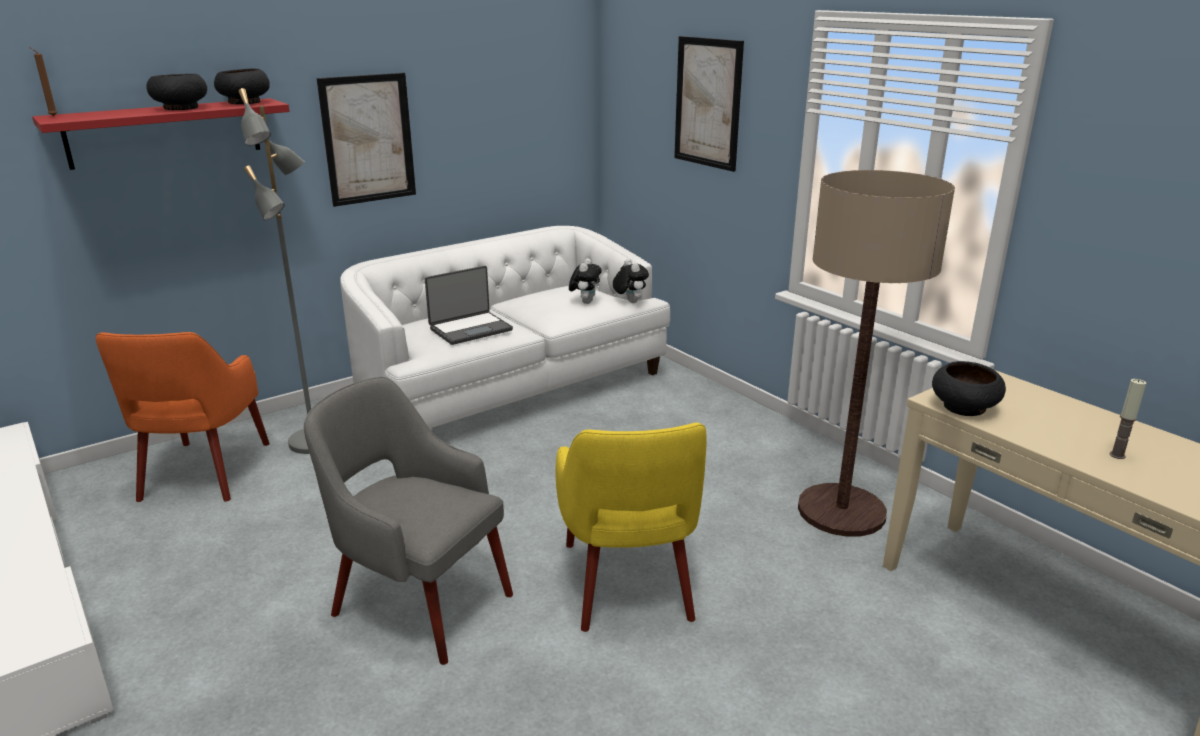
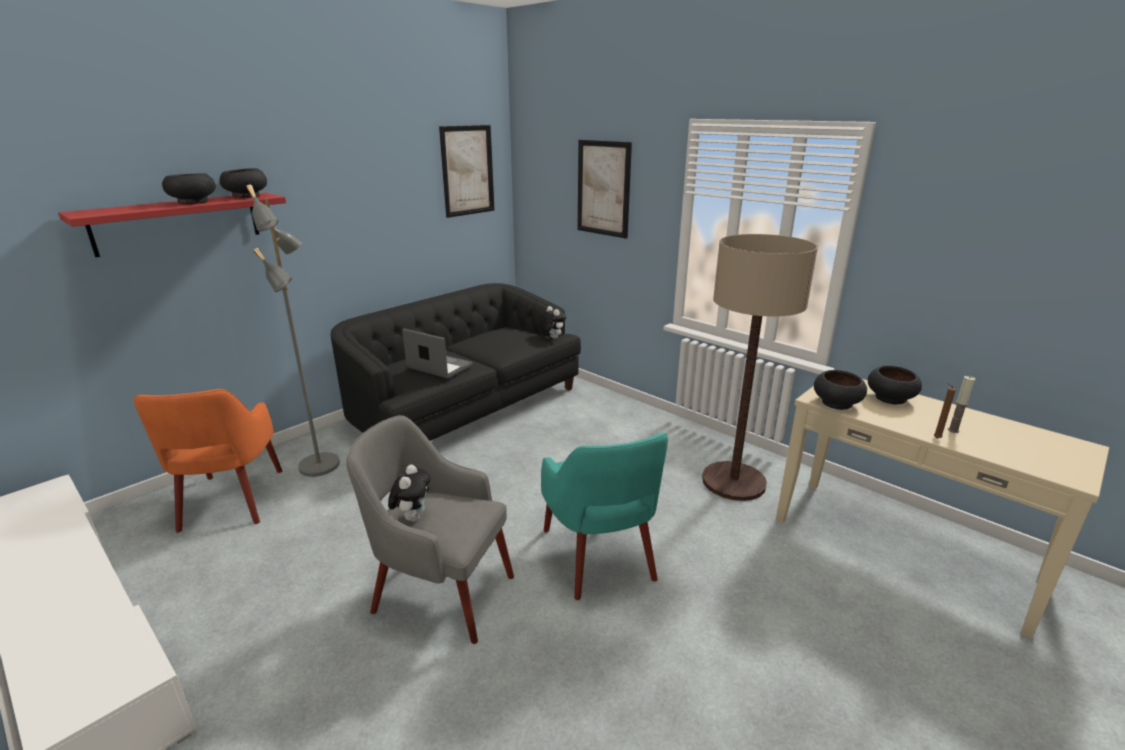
camera: 10 degrees left, 0 degrees up
brown candle [29,47,57,116] -> brown candle moved to [934,384,956,439]
picture [316,73,416,207] -> picture moved to [439,125,495,218]
white sofa [340,226,670,428] -> black sofa [331,283,581,441]
laptop [425,266,513,345] -> laptop turned 105 degrees counterclockwise [402,329,473,379]
yellow armchair [555,423,707,632] -> turquoise armchair [541,433,668,600]
plush toy [569,258,602,304] -> plush toy moved to [388,465,430,522]
none -> black bowl [868,366,922,404]

